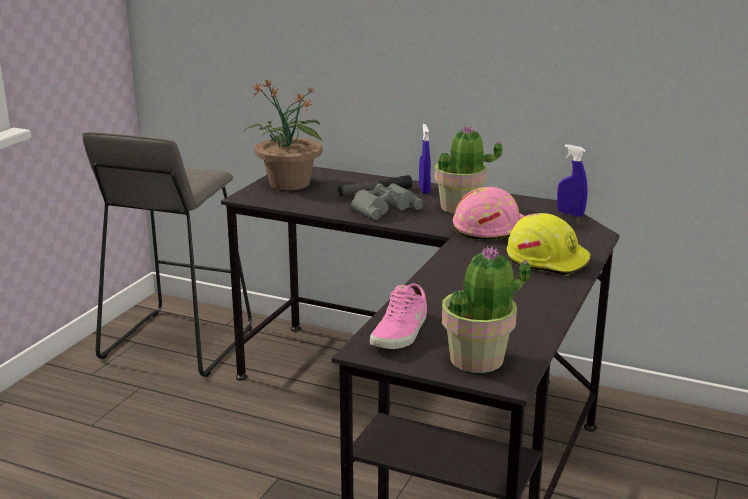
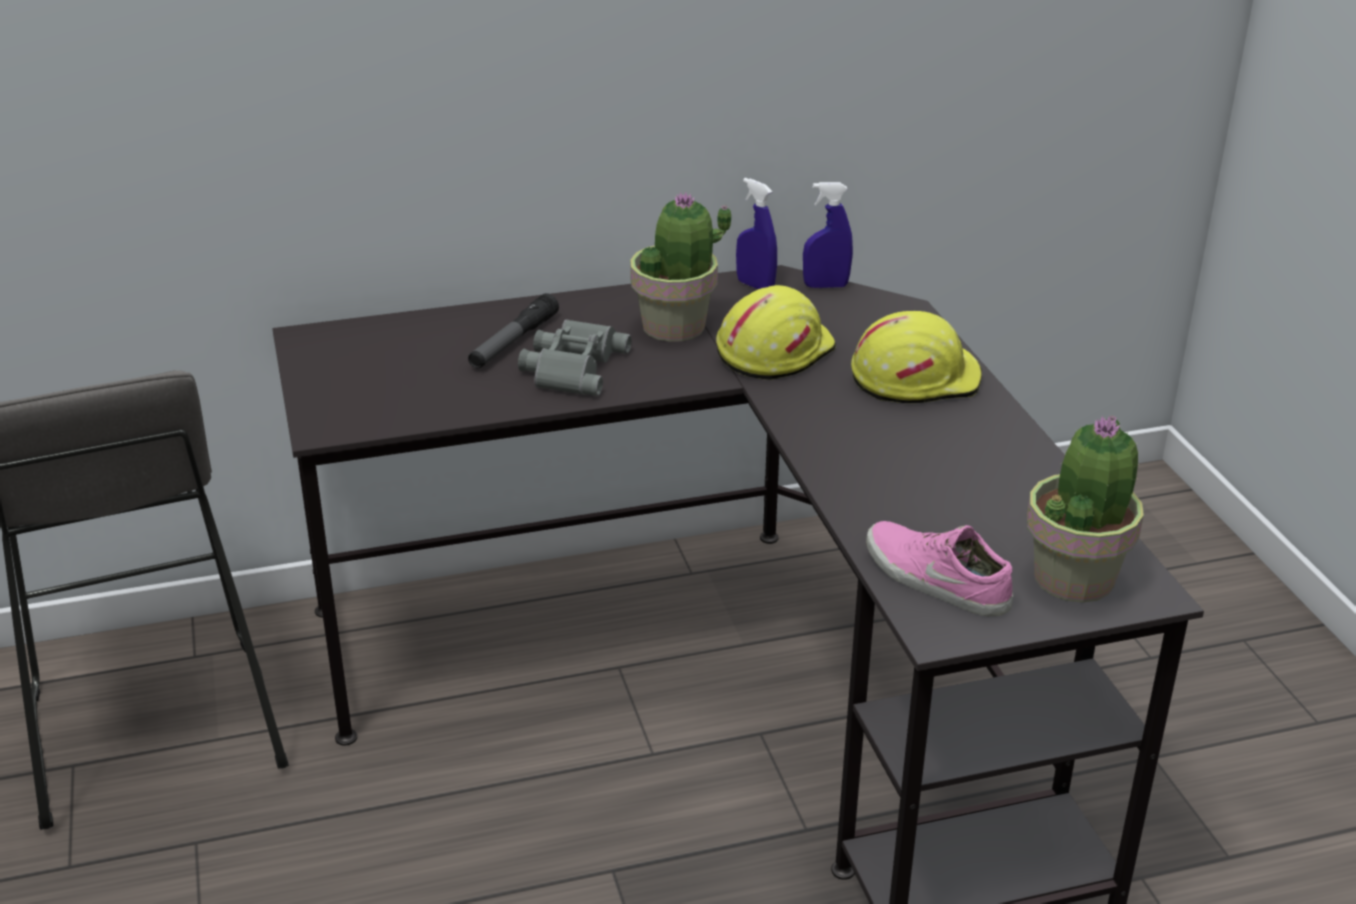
camera: 40 degrees left, 10 degrees up
potted plant [244,79,323,190] -> none
pink shoe [370,283,427,349] -> pink shoe turned 150 degrees clockwise [866,521,1013,616]
blue spray bottle [419,124,431,194] -> blue spray bottle moved to [736,178,777,289]
pink hard hat [453,187,524,240] -> yellow hard hat [716,285,836,380]

